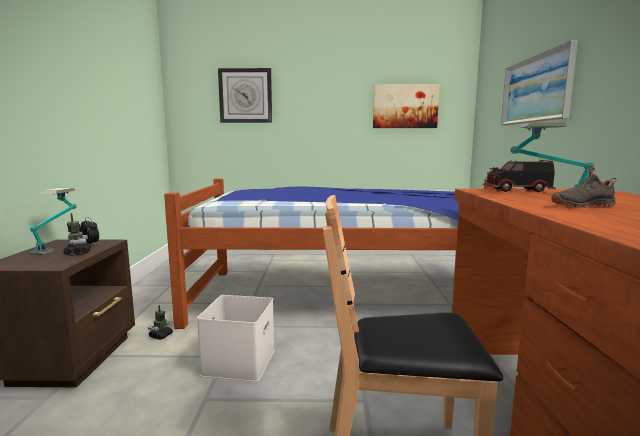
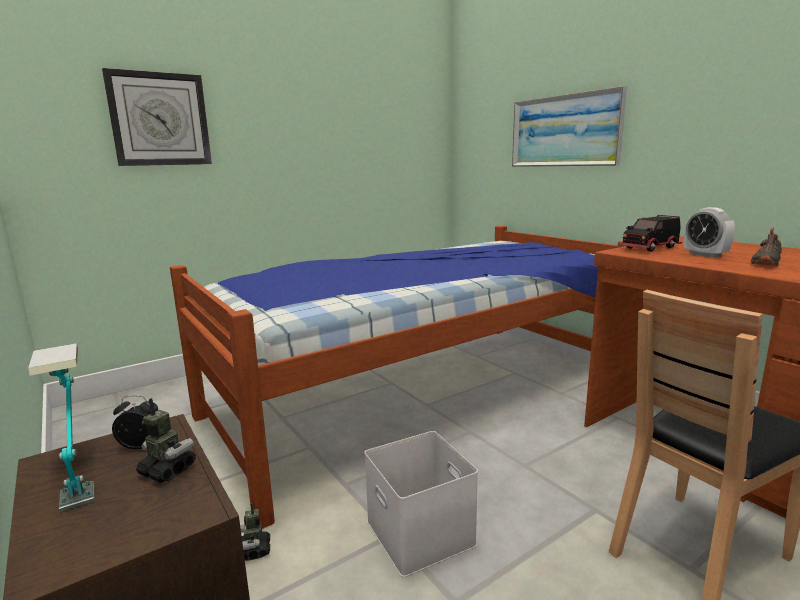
camera: 35 degrees left, 5 degrees up
picture [373,84,440,128] -> none
table lamp [510,122,594,188] -> alarm clock [684,207,735,258]

